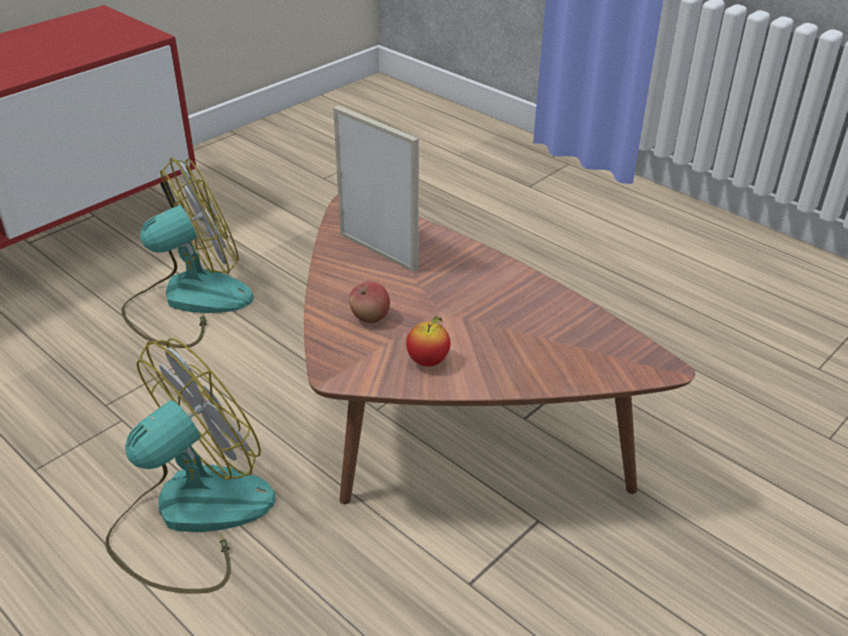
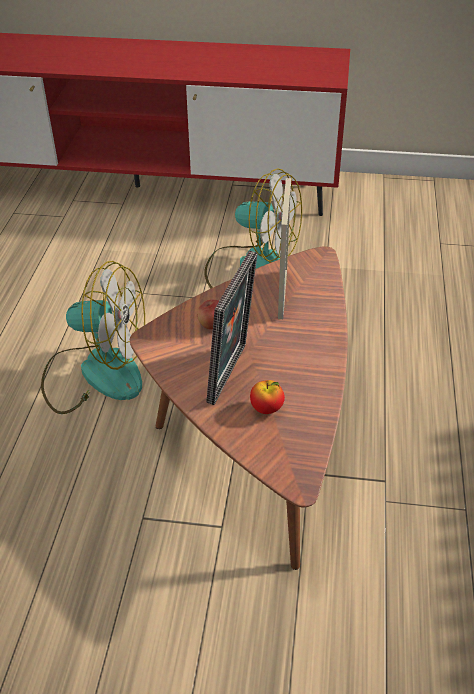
camera: 55 degrees right, 5 degrees up
apple [406,316,451,366] -> apple moved to [250,380,285,414]
none -> picture frame [207,250,257,405]

